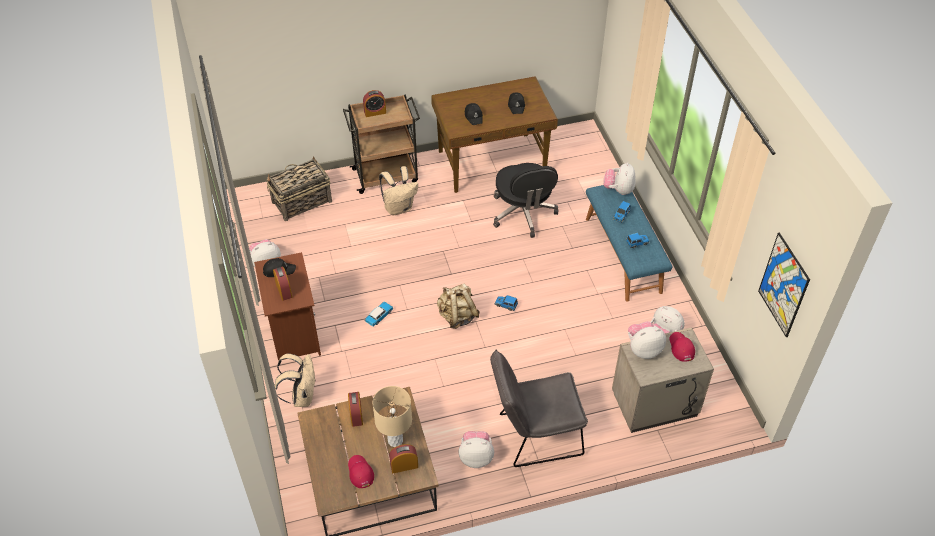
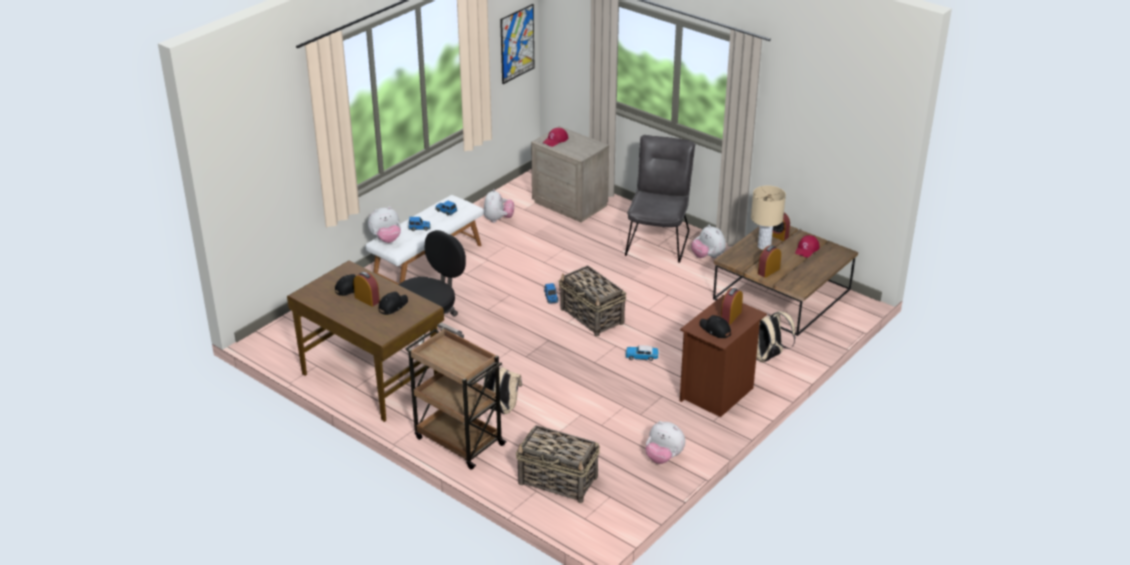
camera: 125 degrees left, 15 degrees down
alarm clock [363,90,386,117] -> alarm clock moved to [353,272,380,307]
beige backpack [437,283,480,329] -> basket [558,265,626,336]
grey chair [490,350,588,467] -> grey chair turned 120 degrees counterclockwise [625,135,695,263]
blue bench [586,185,673,302] -> white bench [365,195,484,284]
plush toy [628,321,666,359] -> none

